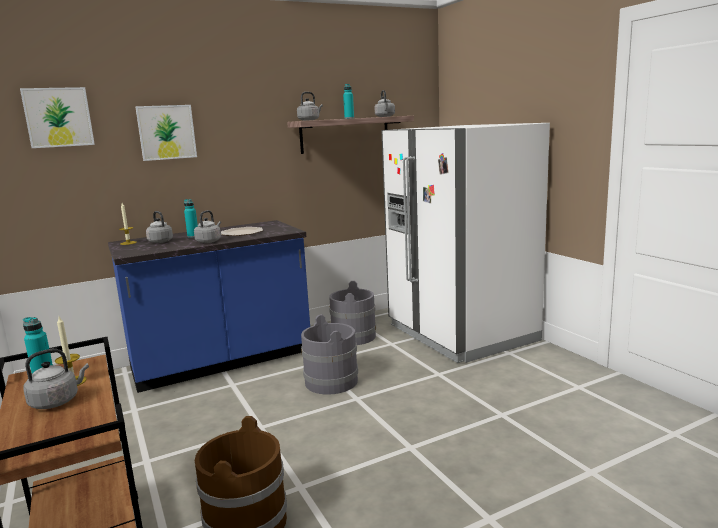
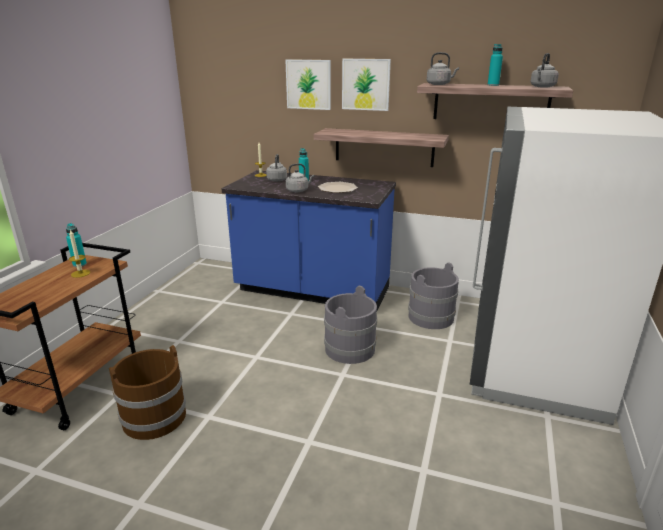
camera: 45 degrees right, 10 degrees up
picture [20,87,95,148] -> picture moved to [342,59,391,111]
grey kettle [23,348,89,409] -> none
none -> shelf [314,128,449,167]

